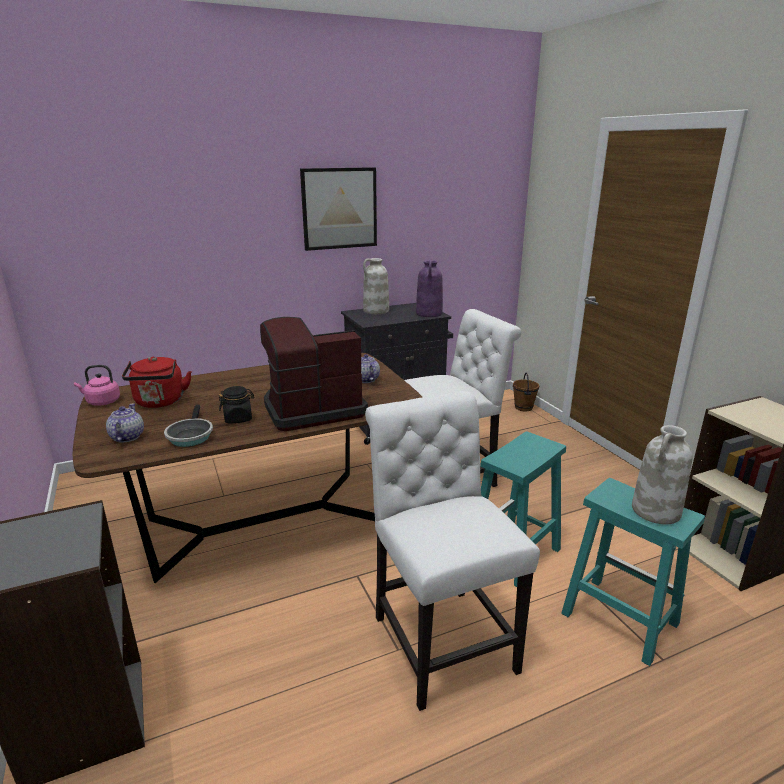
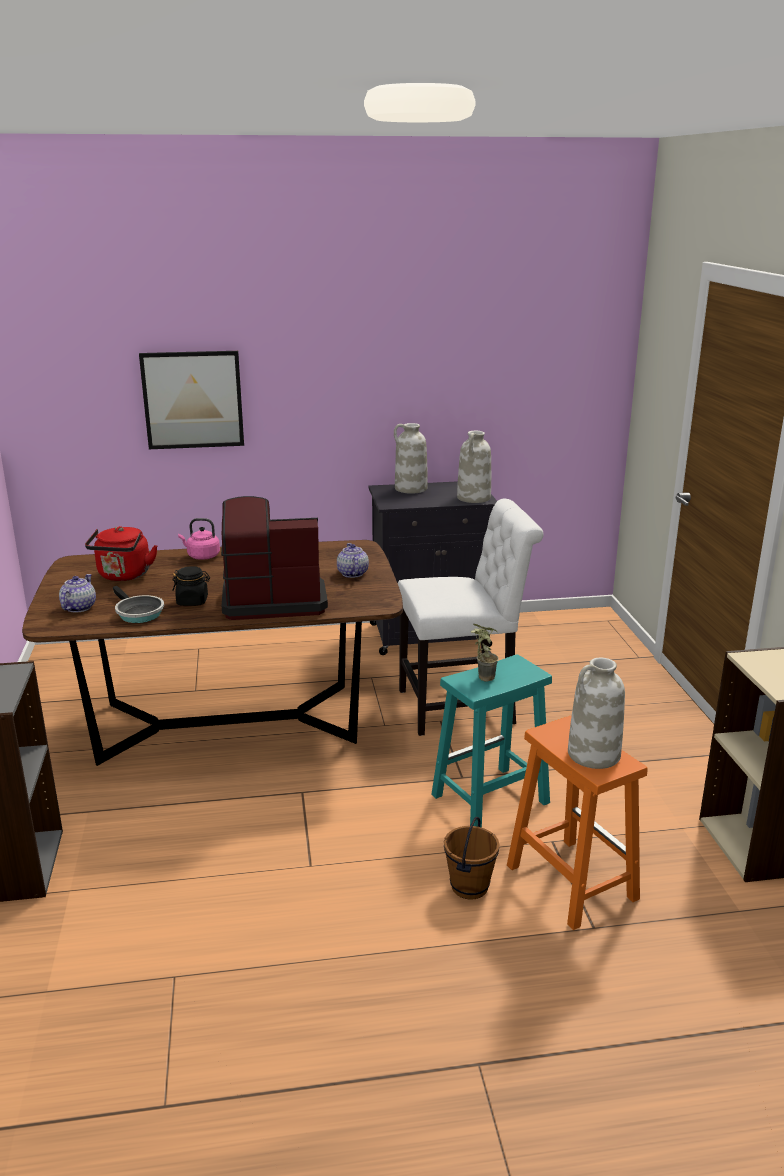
camera: 15 degrees right, 0 degrees up
pink kettle [74,365,120,406] -> pink kettle moved to [178,518,220,560]
frying pan [164,404,213,447] -> frying pan turned 45 degrees counterclockwise [113,586,164,623]
picture [300,167,377,251] -> picture moved to [139,351,244,449]
white chair [365,391,540,711] -> none
purple vase [416,260,443,317] -> white vase [457,431,491,503]
brown bucket [513,373,539,411] -> brown bucket moved to [444,817,500,899]
turquoise stool [561,478,705,666] -> orange stool [507,715,648,930]
none -> potted plant [471,624,499,682]

